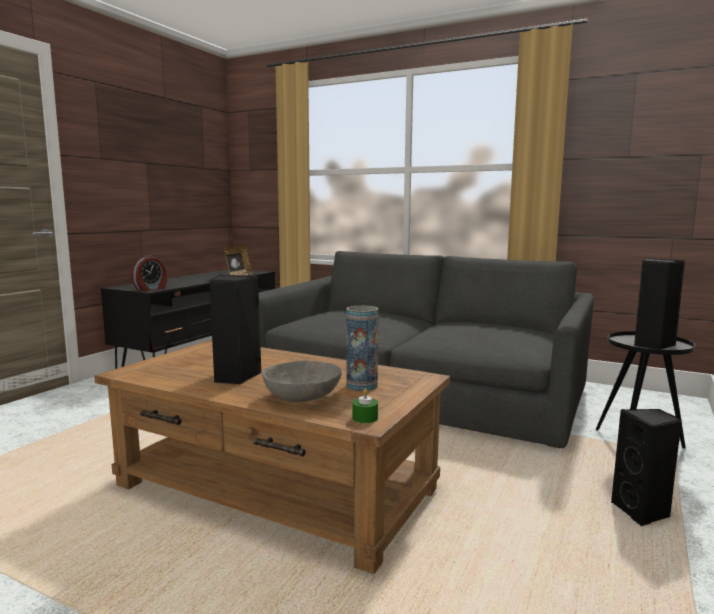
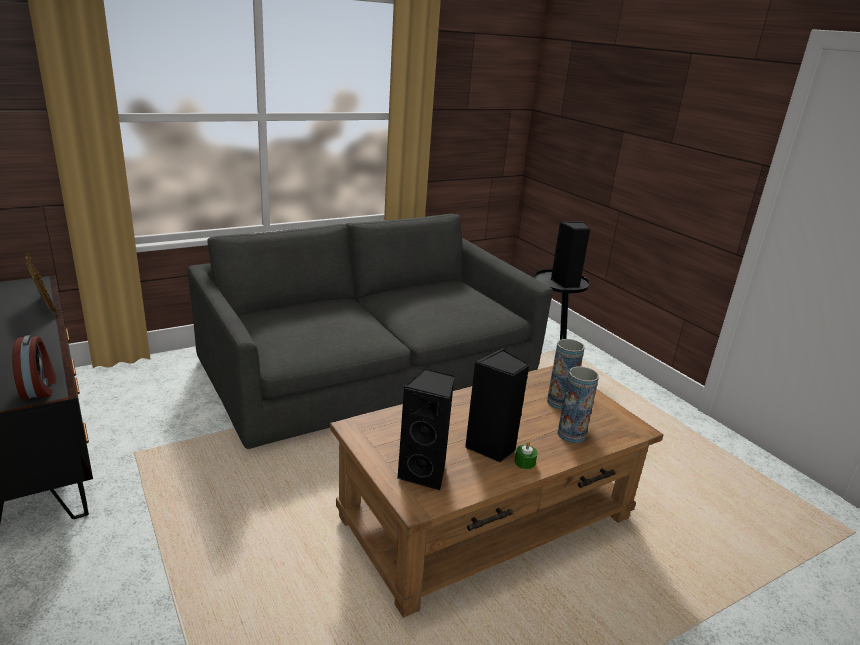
camera: 60 degrees left, 15 degrees up
grey bowl [262,360,342,402] -> vase [557,366,599,443]
green candle [352,389,378,423] -> green candle moved to [515,442,538,469]
black speaker [611,409,682,526] -> black speaker moved to [397,369,454,491]

